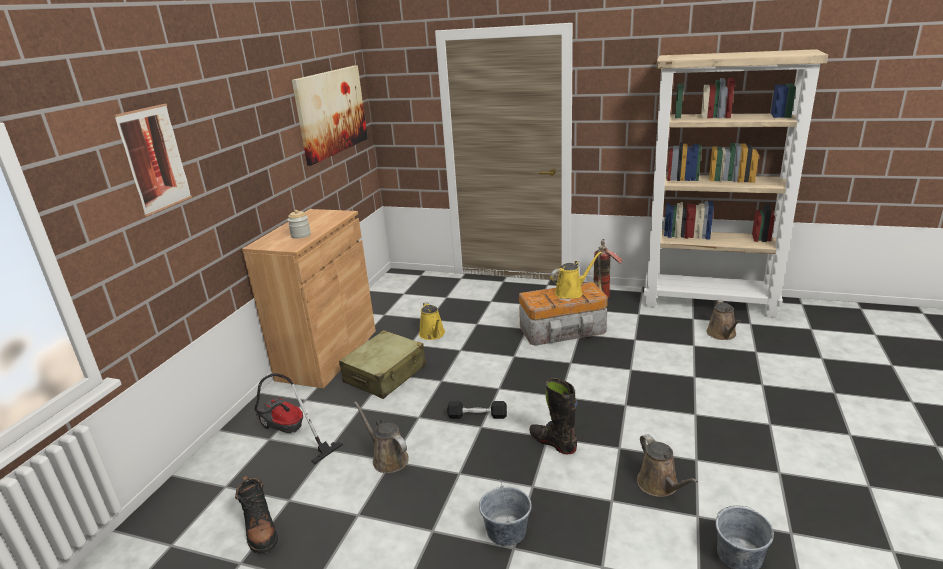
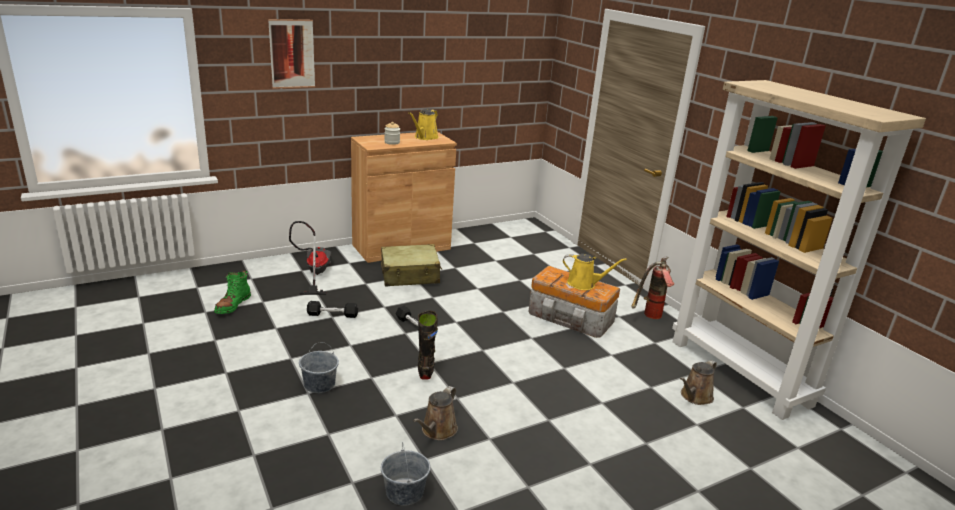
camera: 40 degrees right, 0 degrees up
black boot [235,475,278,554] -> green boot [214,271,251,314]
picture [292,65,368,166] -> none
brown watering can [354,401,409,473] -> black dumbbell [307,301,358,318]
yellow watering can [419,302,445,340] -> yellow watering can moved to [409,109,439,140]

